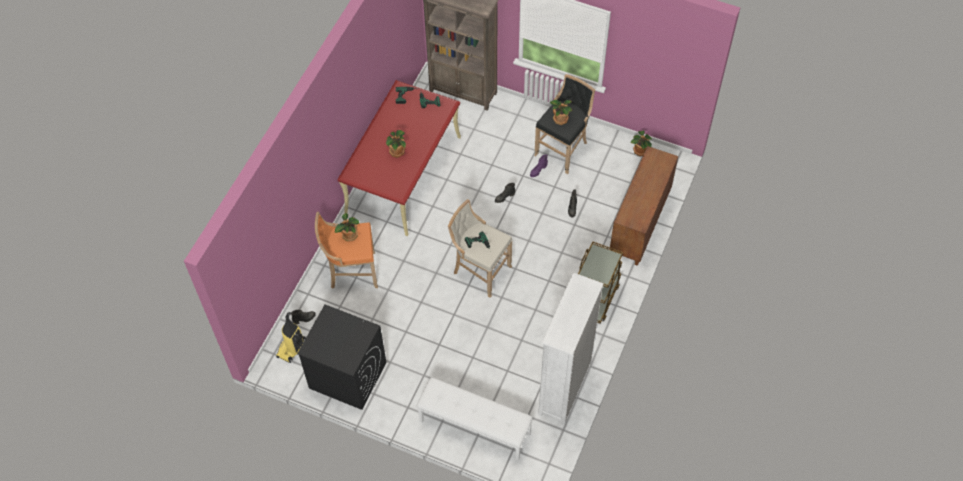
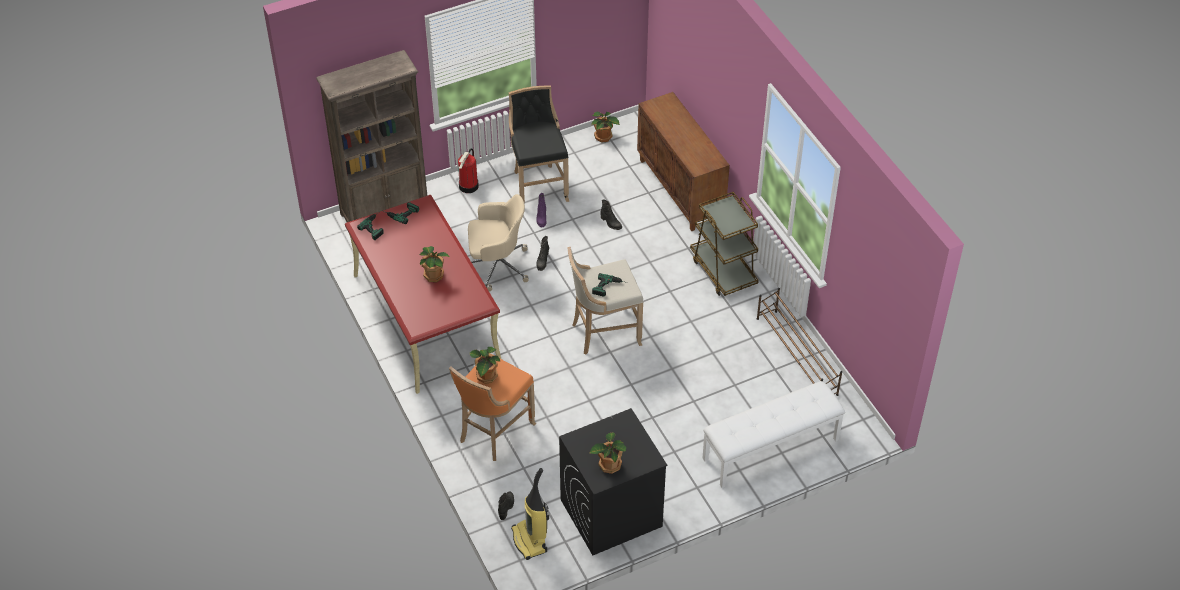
camera: 50 degrees left, 10 degrees down
white bookcase [538,272,604,425] -> brown shoe rack [757,288,842,396]
potted plant [550,100,572,125] -> potted plant moved to [589,433,626,474]
none -> fire extinguisher [458,148,479,193]
none -> beige office chair [468,194,529,292]

